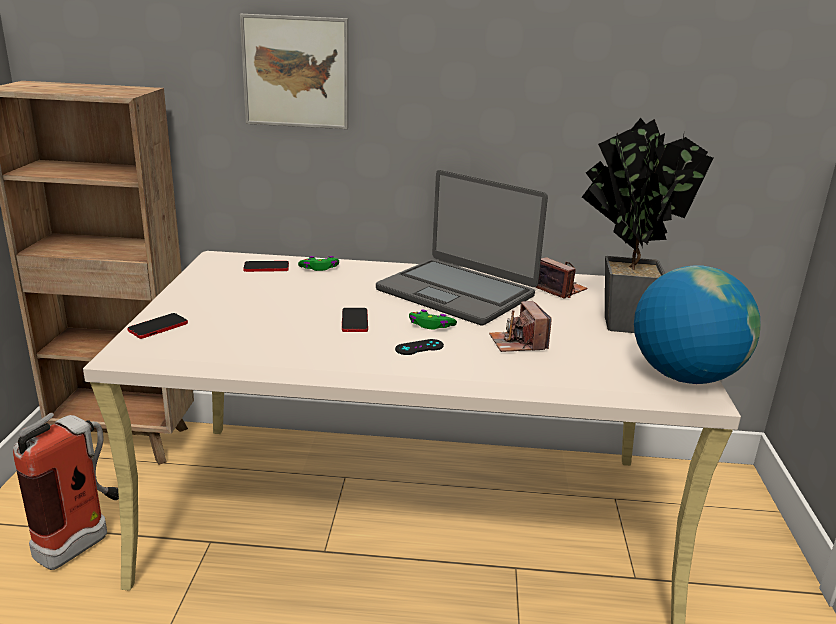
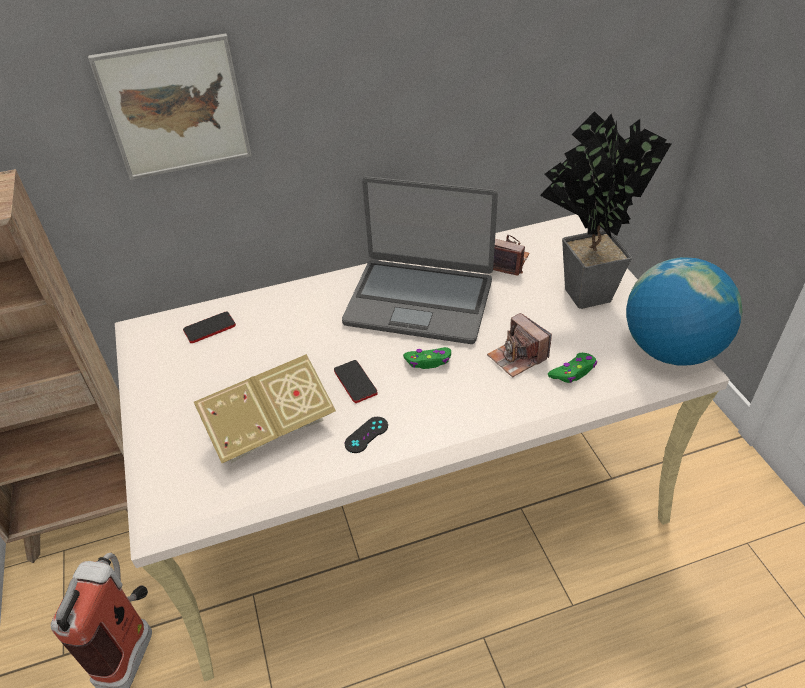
camera: 20 degrees left, 20 degrees up
phone [127,313,188,339] -> none
green game controller [298,256,339,271] -> green game controller moved to [548,353,597,383]
black game controller [395,339,444,355] -> black game controller moved to [344,417,388,453]
none -> book [194,354,336,463]

